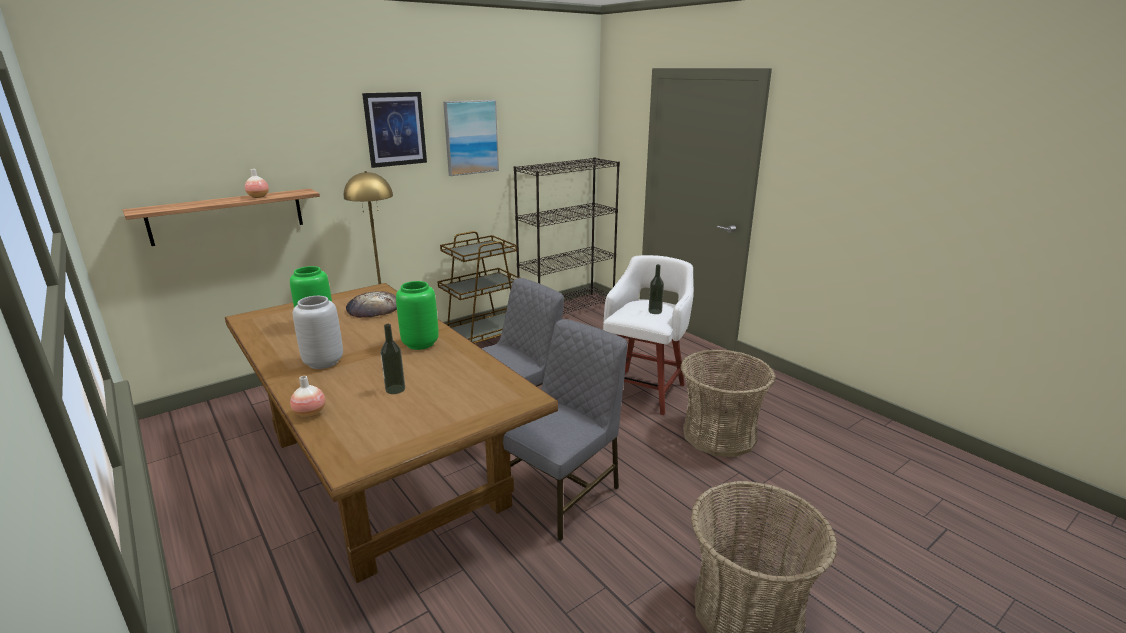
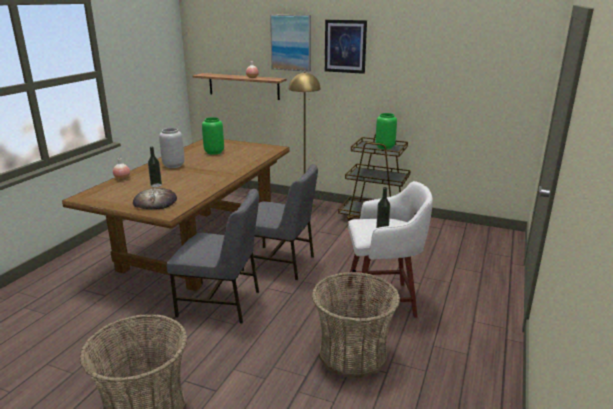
camera: 60 degrees right, 0 degrees up
bread [346,291,397,318] -> bread moved to [133,188,177,210]
green vase [396,281,439,350] -> green vase moved to [376,113,397,149]
picture [443,100,499,176] -> picture moved to [270,15,311,72]
black bookcase [514,157,620,314] -> none

